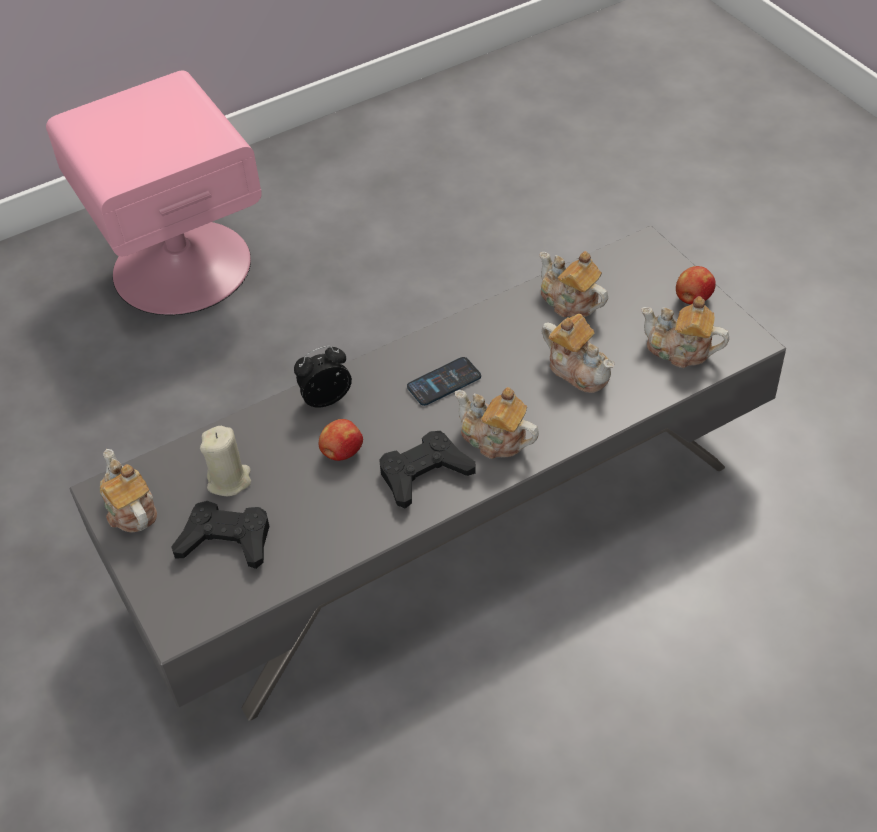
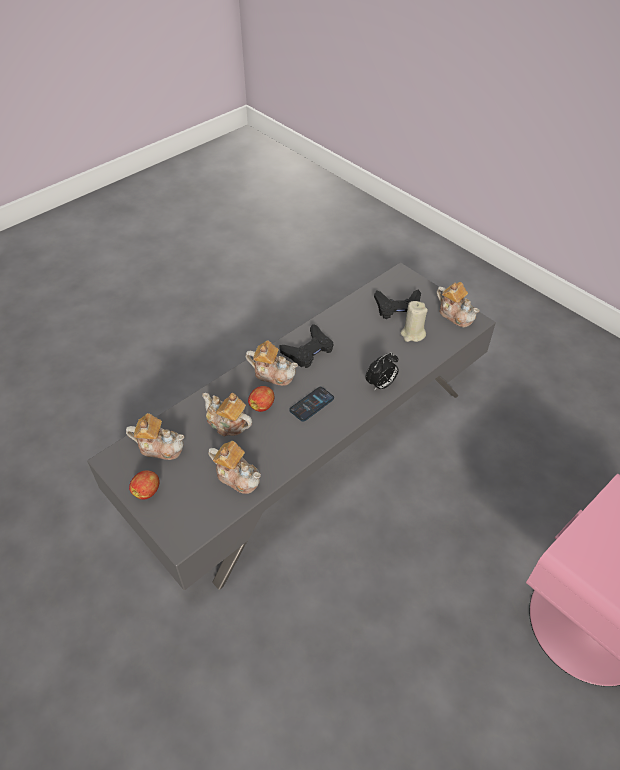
camera: 165 degrees right, 0 degrees up
apple [319,419,363,461] -> apple moved to [248,386,275,412]

